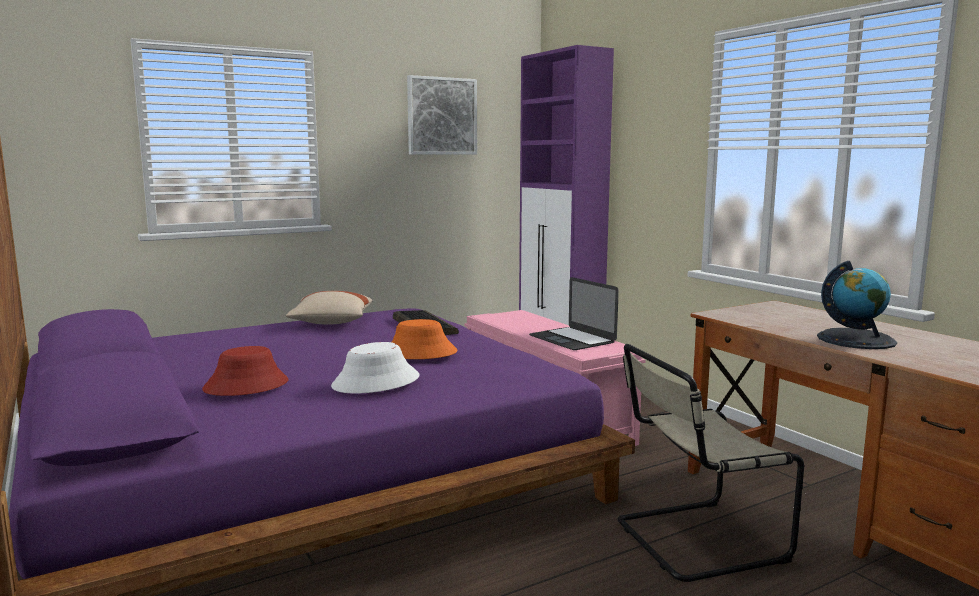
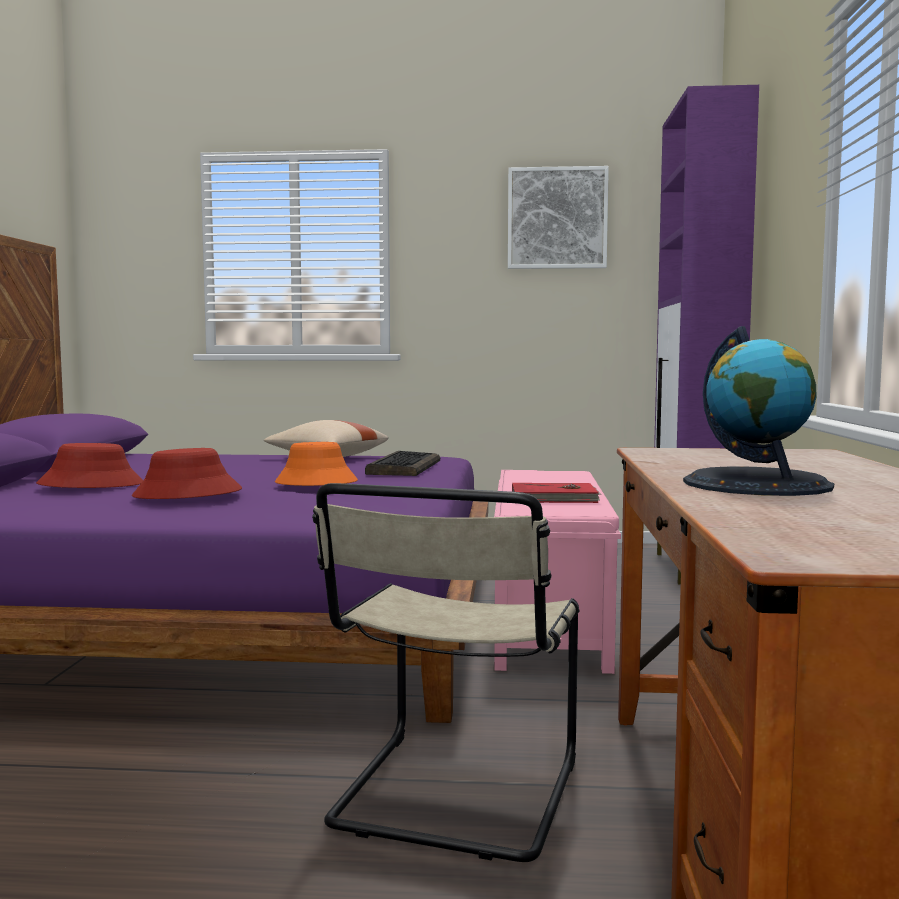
camera: 35 degrees right, 5 degrees down
white hat [331,342,420,393] -> red hat [132,448,242,499]
laptop [529,277,619,350] -> red book [512,483,601,503]
beige chair [618,344,804,582] -> beige chair turned 90 degrees counterclockwise [312,483,579,862]

